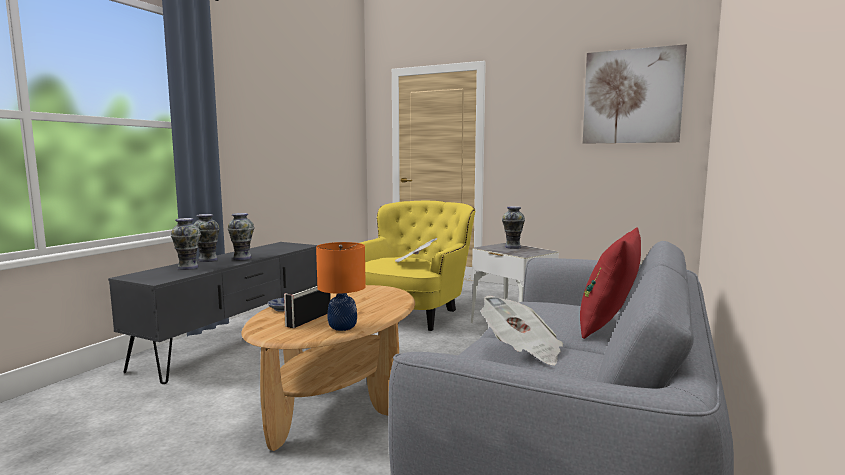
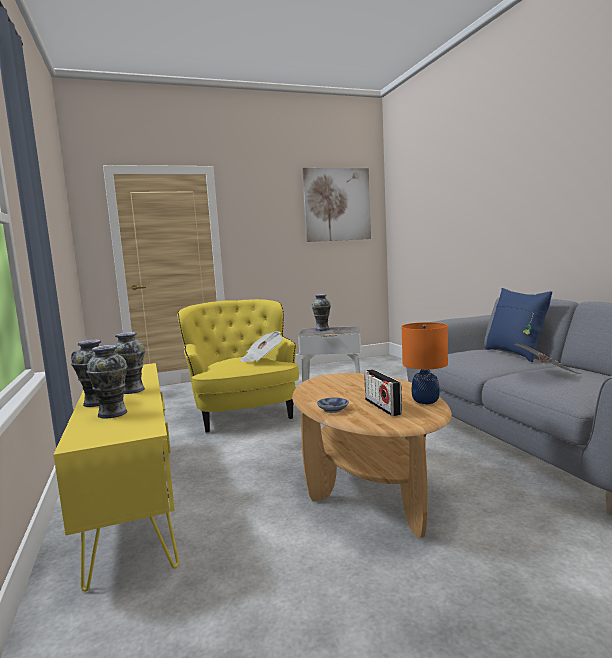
camera: 45 degrees left, 0 degrees up
grey tv stand [108,242,317,384] -> yellow tv stand [53,363,179,592]
red pillow [580,227,641,339] -> blue pillow [485,288,552,362]

